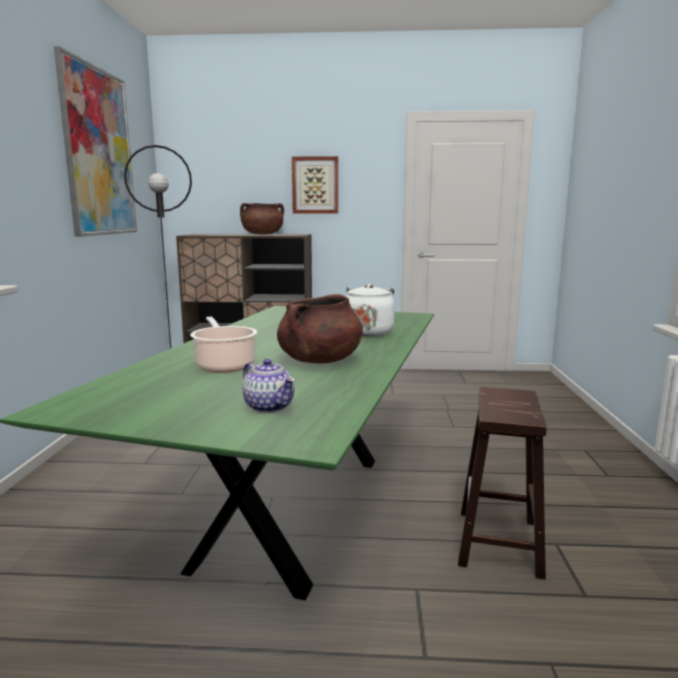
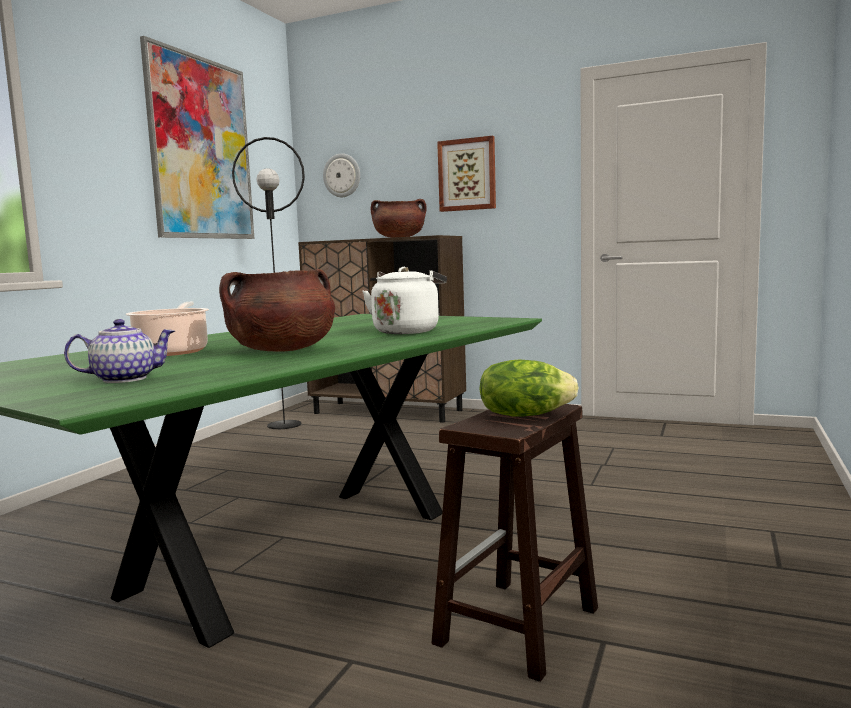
camera: 20 degrees right, 5 degrees down
teapot [242,359,295,413] -> teapot turned 90 degrees counterclockwise [64,319,175,383]
none -> wall clock [323,153,360,197]
none -> lettuce [479,359,578,416]

